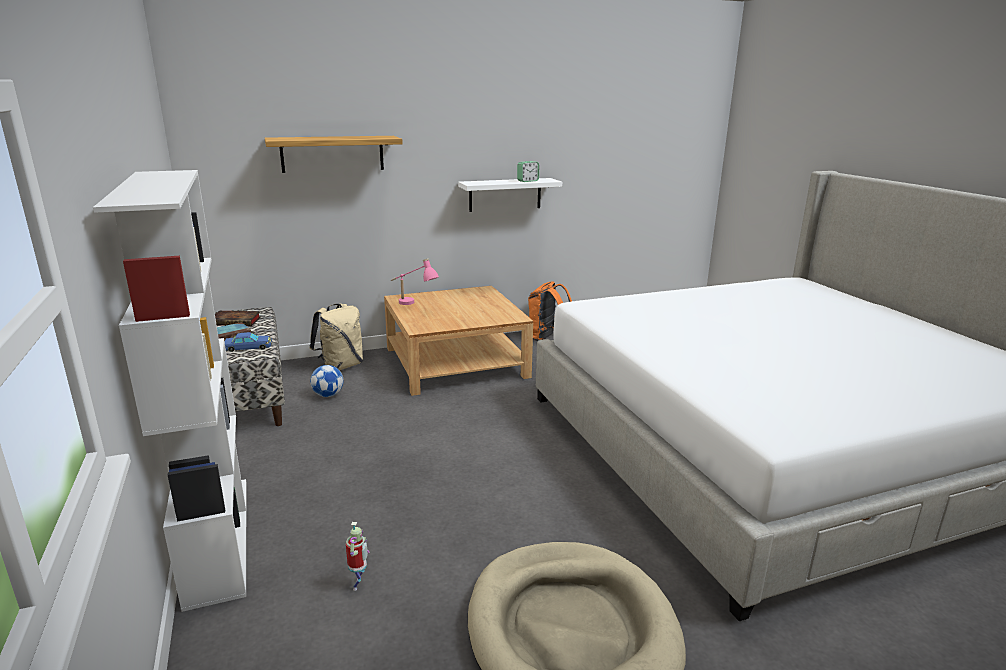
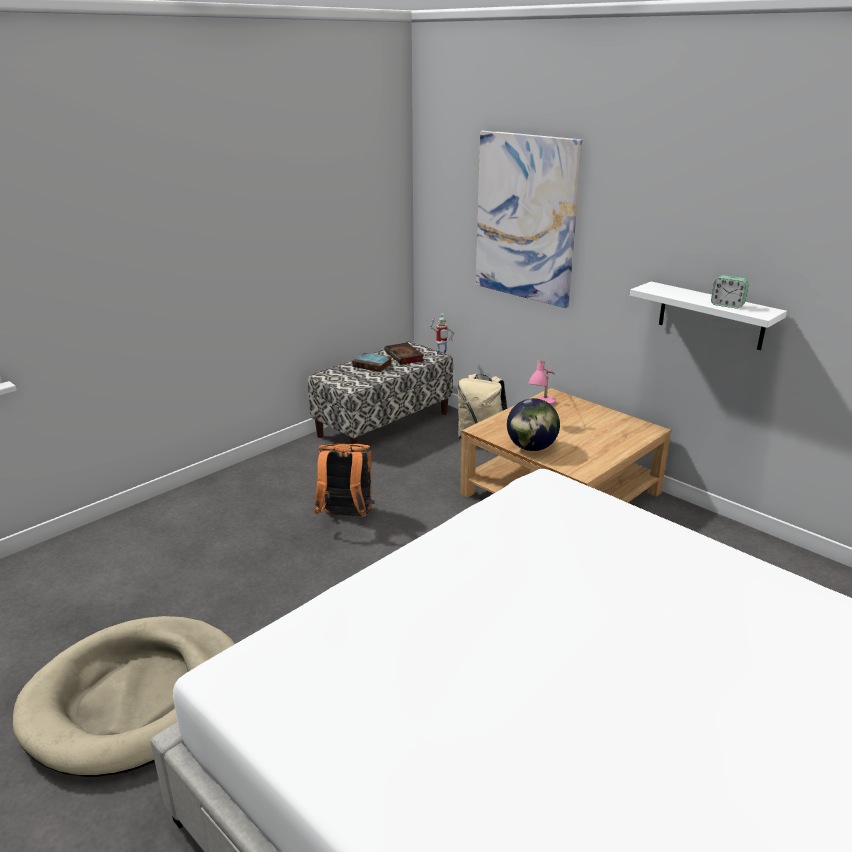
camera: 65 degrees right, 5 degrees up
white bookcase [93,170,246,612] -> none
blue toy car [224,332,272,352] -> none
shelf [265,136,403,173] -> picture [476,130,583,308]
football [310,365,344,397] -> none
toy robot [346,522,370,591] -> toy robot moved to [430,314,454,356]
orange backpack [528,282,572,341] -> orange backpack moved to [314,444,375,517]
none -> globe [507,398,560,451]

